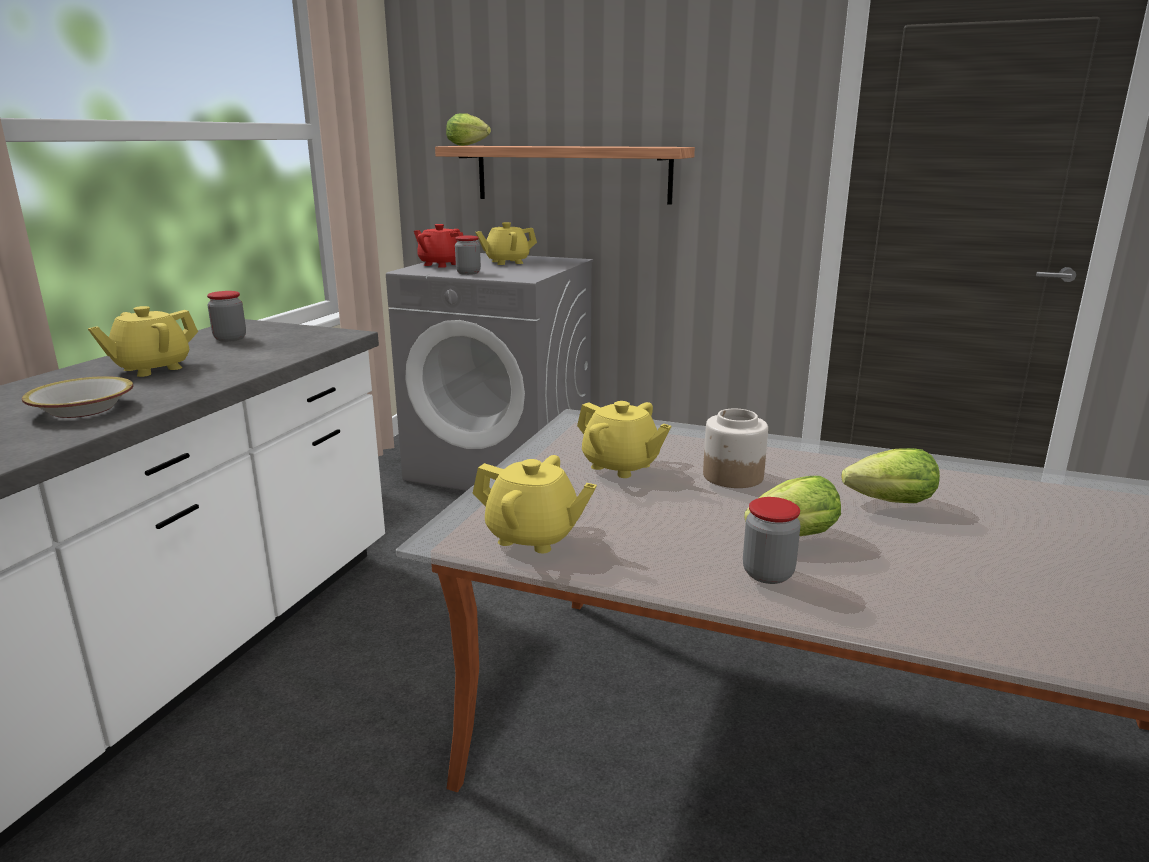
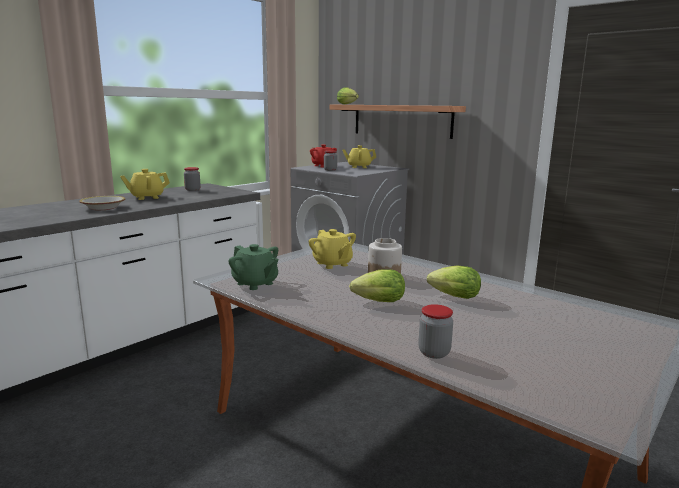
camera: 20 degrees right, 5 degrees down
yellow teapot [473,455,597,553] -> green teapot [229,244,278,290]
jar [743,497,801,584] -> jar moved to [418,304,453,359]

